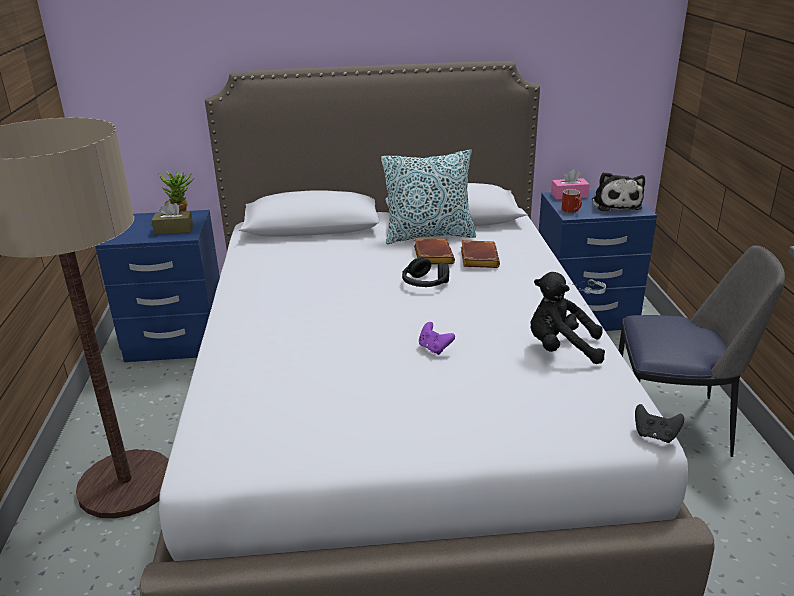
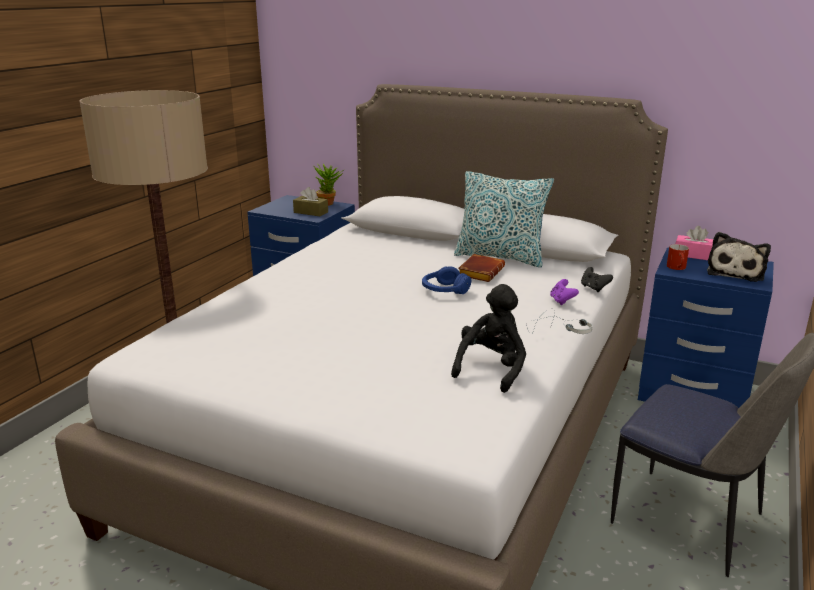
camera: 30 degrees right, 5 degrees down
black headphones [402,258,449,287] -> blue headphones [422,266,471,294]
purple game controller [419,322,455,355] -> purple game controller moved to [550,279,579,305]
brown book [461,240,500,268] -> none
black plush toy [530,272,605,364] -> black plush toy turned 75 degrees clockwise [451,284,526,393]
black game controller [635,404,684,443] -> black game controller moved to [581,267,613,292]

